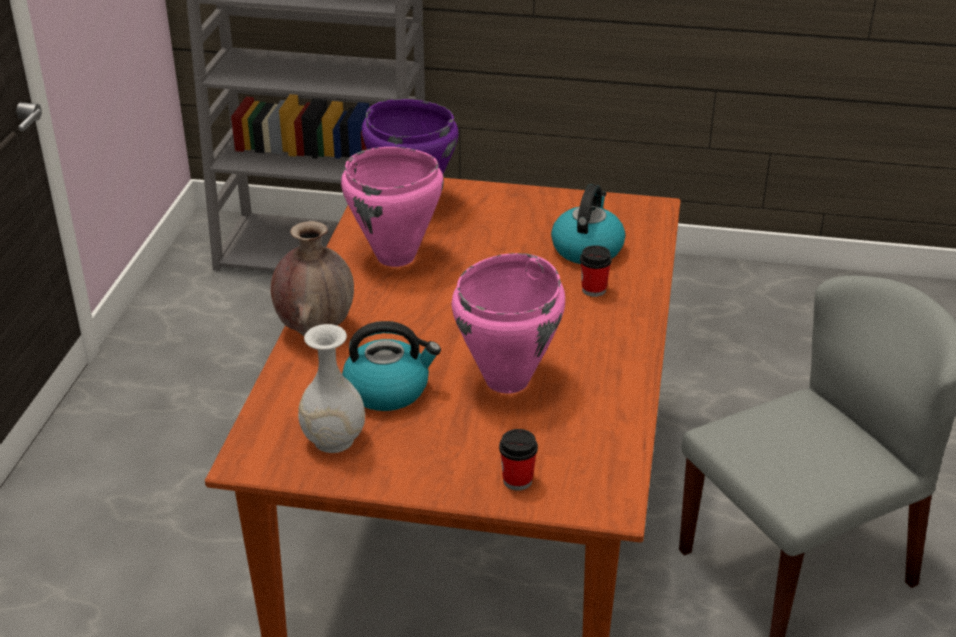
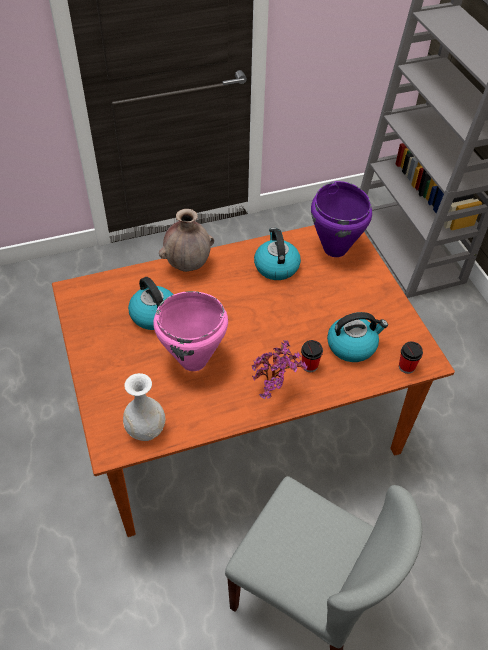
camera: 60 degrees right, 15 degrees up
white vase [298,324,365,453] -> white vase moved to [123,373,165,441]
pink cooking pot [341,147,444,267] -> kettle [254,228,301,280]
cup [499,429,538,491] -> cup moved to [399,341,423,374]
none -> potted plant [252,340,308,399]

